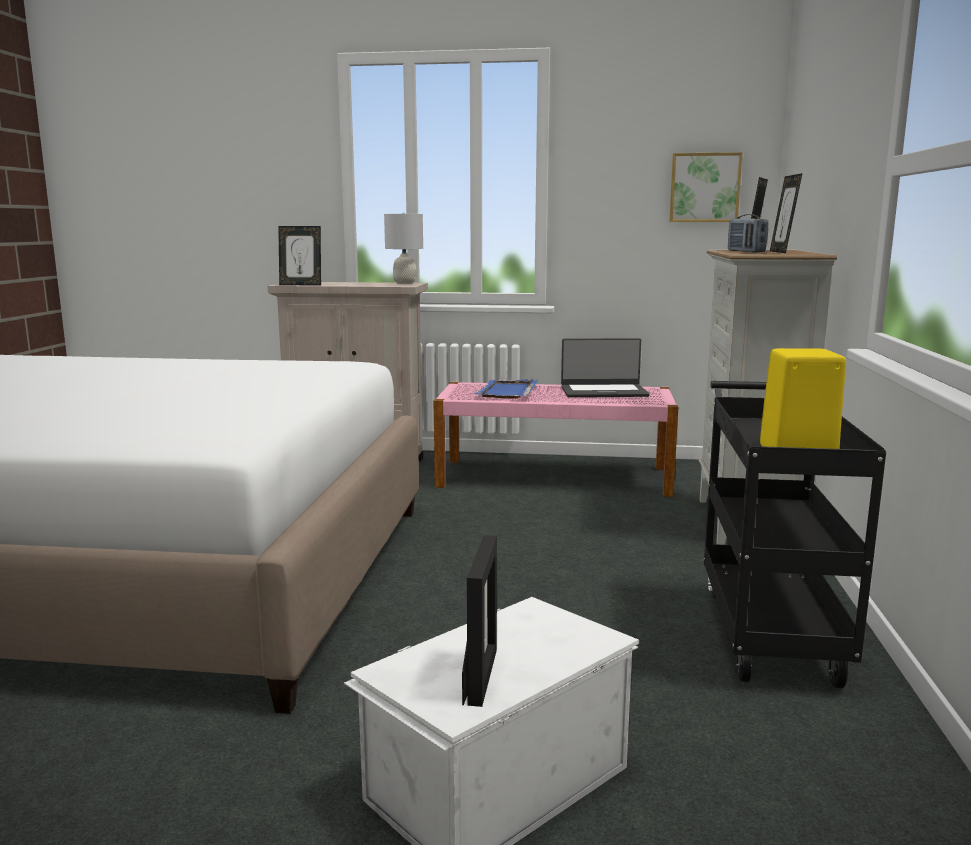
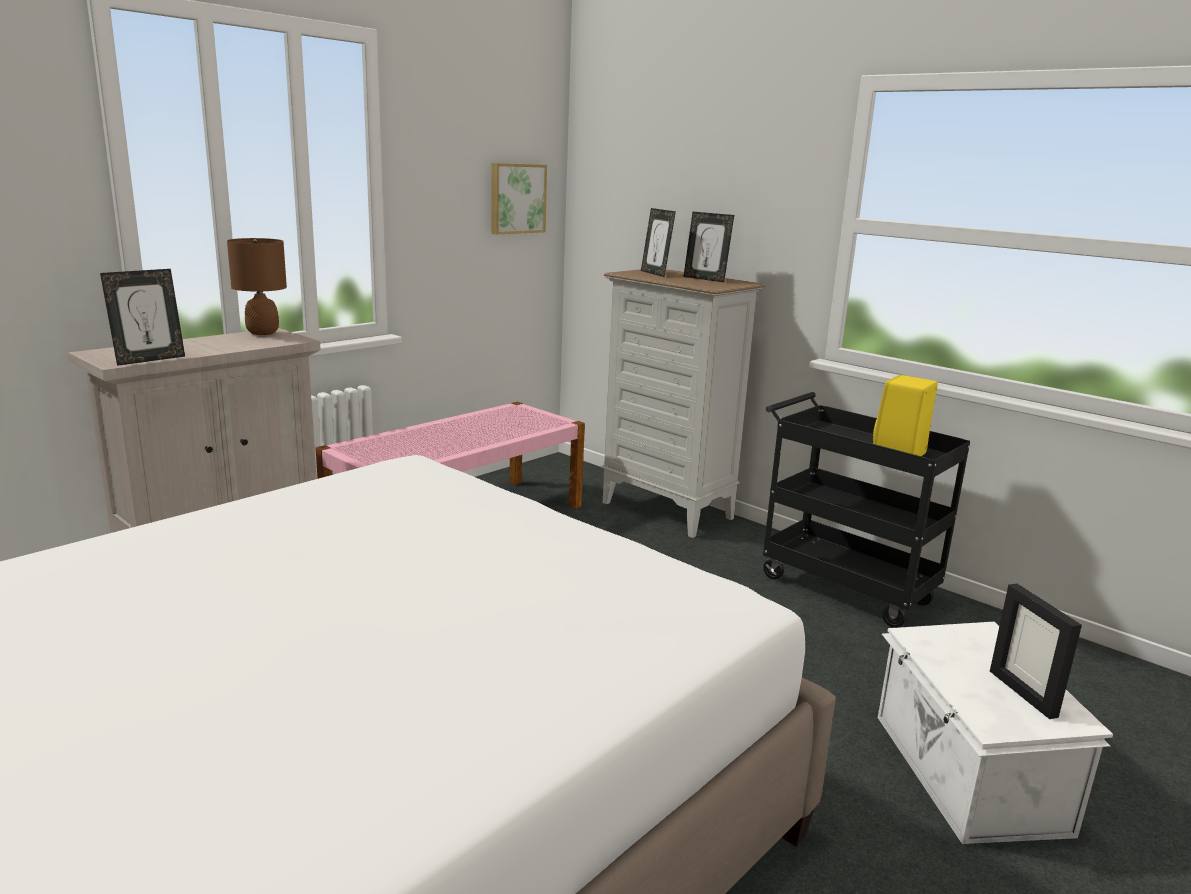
camera: 55 degrees left, 5 degrees up
grey table lamp [384,213,423,284] -> brown table lamp [227,238,287,335]
picture frame [462,535,497,707] -> picture frame turned 150 degrees counterclockwise [990,584,1082,719]
blue tray [474,379,539,399] -> none
laptop [561,338,650,397] -> none
radio [728,214,768,253] -> none

